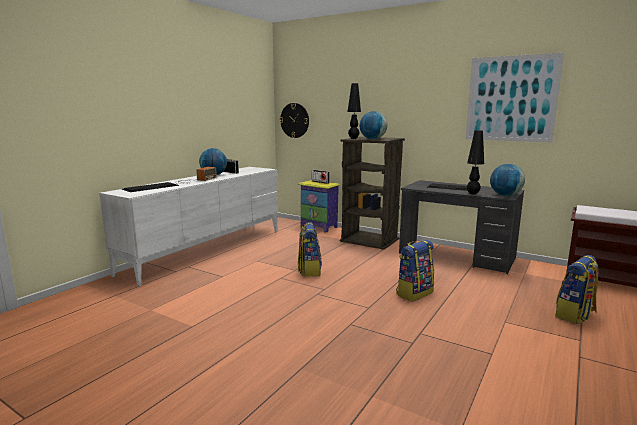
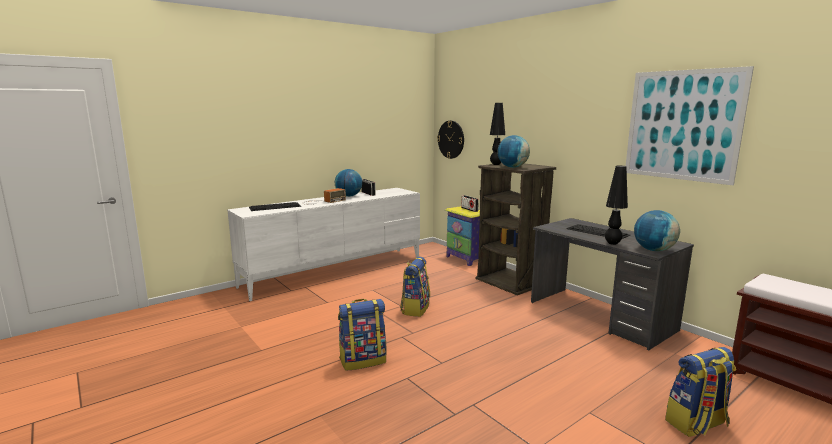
camera: 20 degrees right, 0 degrees up
backpack [396,240,434,302] -> backpack moved to [338,299,386,371]

